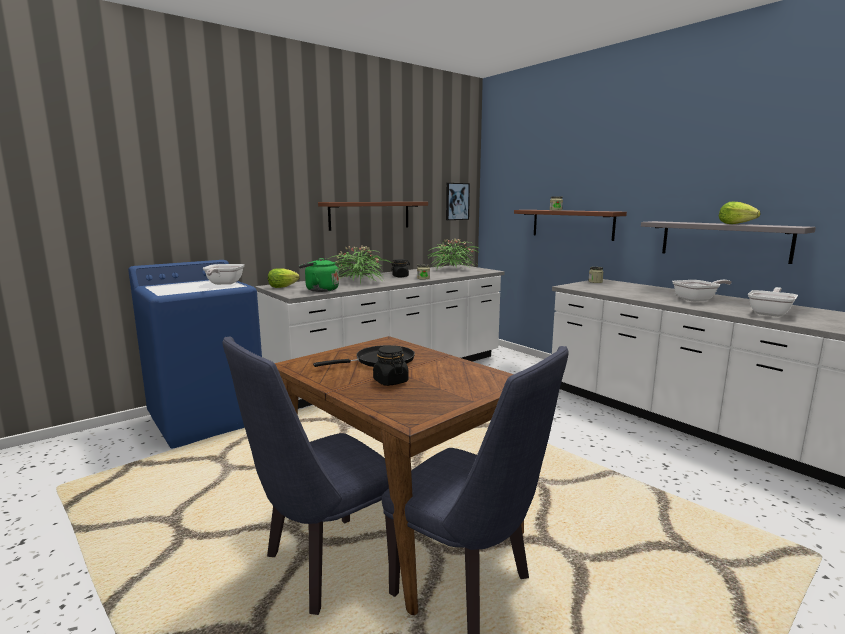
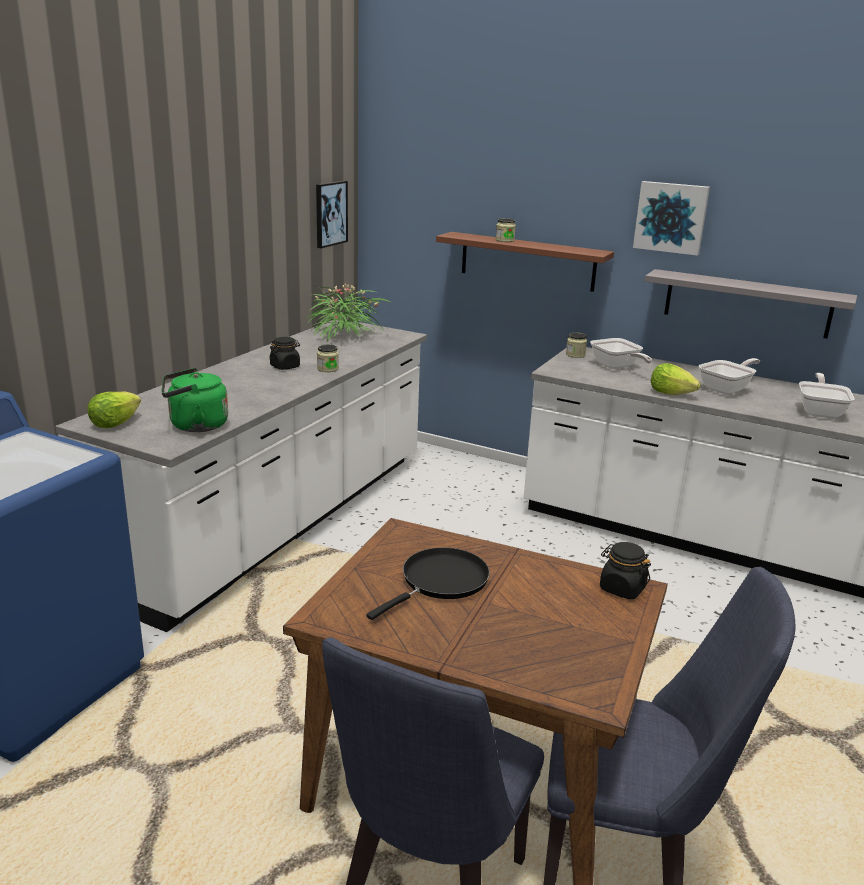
camera: 25 degrees left, 10 degrees up
frying pan [203,264,245,285] -> frying pan moved to [590,338,652,369]
brown shelf [318,202,428,231] -> none
potted plant [328,245,392,284] -> none
black jar [373,346,409,386] -> black jar moved to [600,542,651,599]
lettuce [719,202,761,224] -> lettuce moved to [651,363,700,395]
none -> picture [633,181,710,256]

